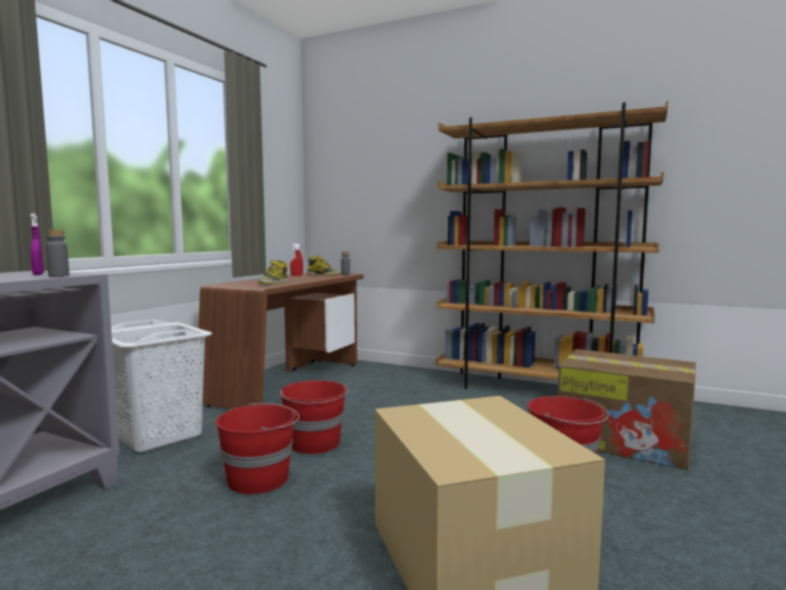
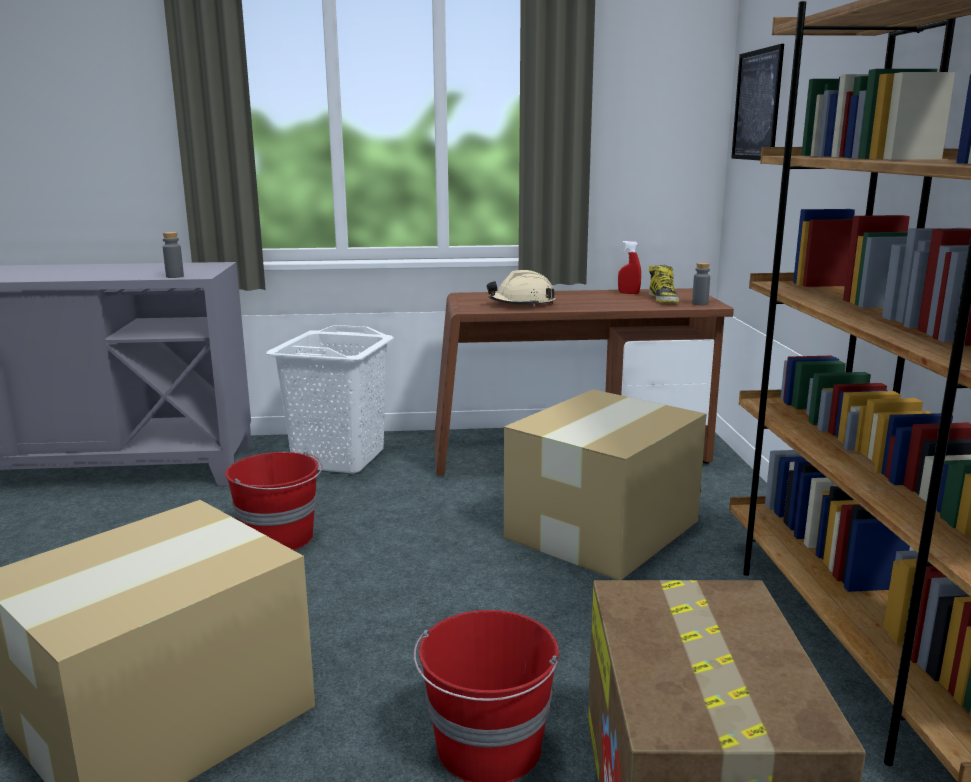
camera: 60 degrees right, 10 degrees up
purple spray bottle [30,213,44,275] -> none
boot [259,260,288,284] -> beige hard hat [487,270,555,307]
red bucket [280,380,348,454] -> none
none -> cardboard box [504,389,706,580]
none -> picture [731,44,784,160]

